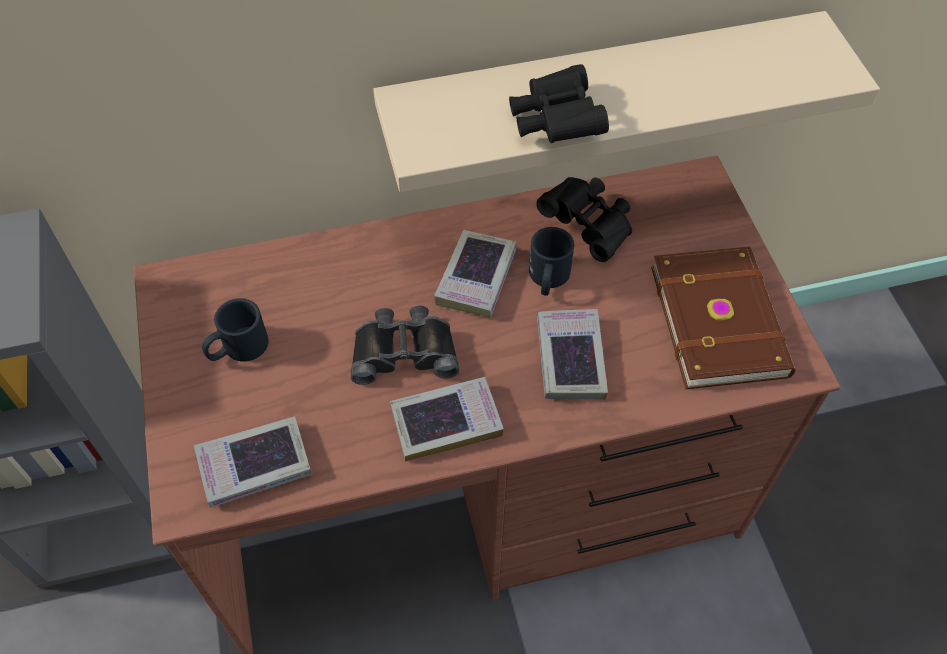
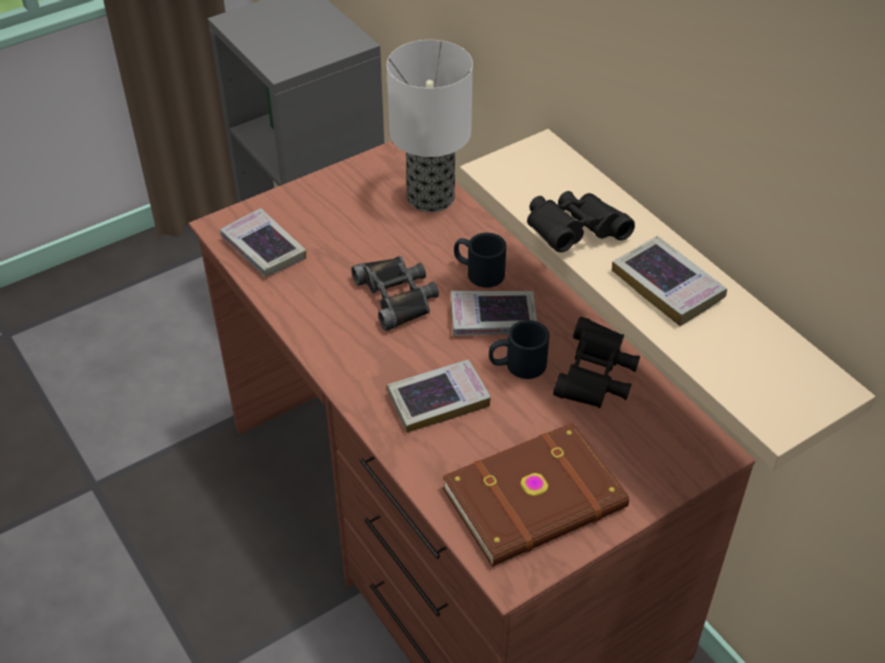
camera: 70 degrees right, 10 degrees down
black mug [202,298,269,362] -> black mug moved to [454,233,507,288]
book [390,377,504,462] -> book moved to [612,236,727,326]
none -> table lamp [387,40,473,212]

